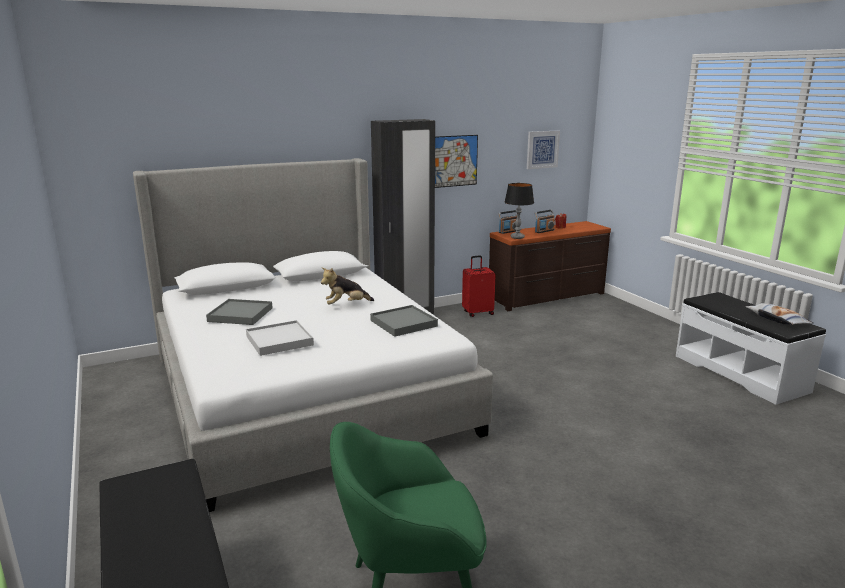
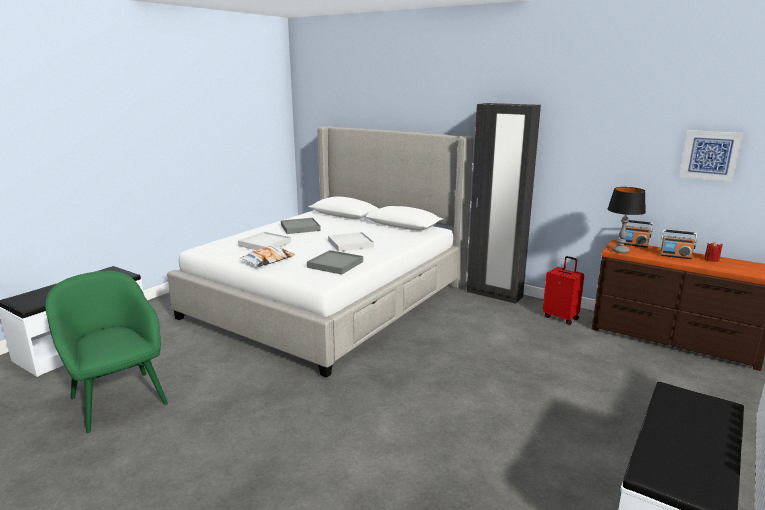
camera: 60 degrees right, 0 degrees up
plush toy [321,268,374,305] -> white tray [328,232,374,251]
picture [435,135,478,188] -> none
pillow [745,303,814,325] -> pillow moved to [240,246,295,267]

